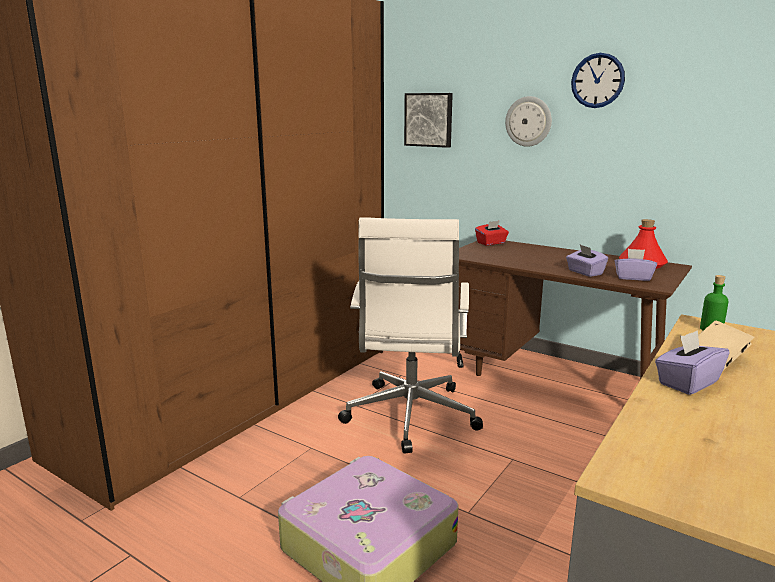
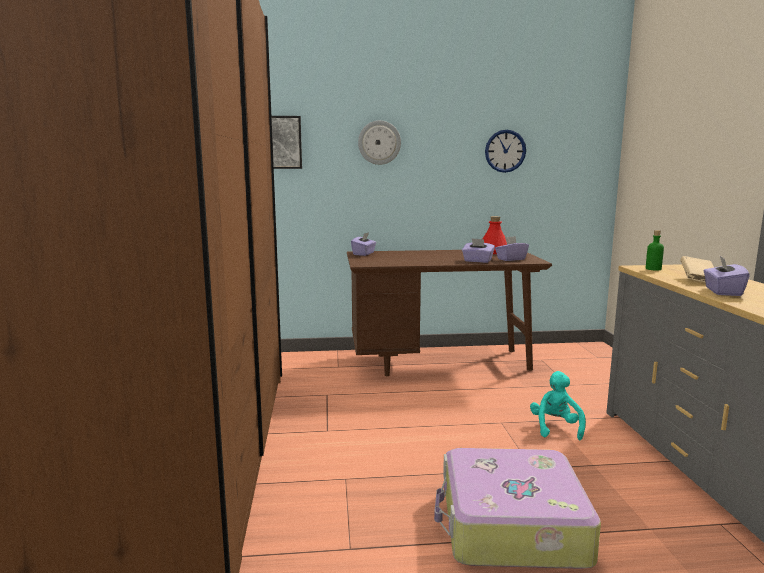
camera: 40 degrees left, 5 degrees down
white office chair [338,217,483,453] -> none
red tissue box [475,221,509,246] -> purple tissue box [351,233,376,256]
wall clock [571,53,625,108] -> wall clock moved to [485,130,526,173]
none -> turquoise plush toy [530,371,586,440]

